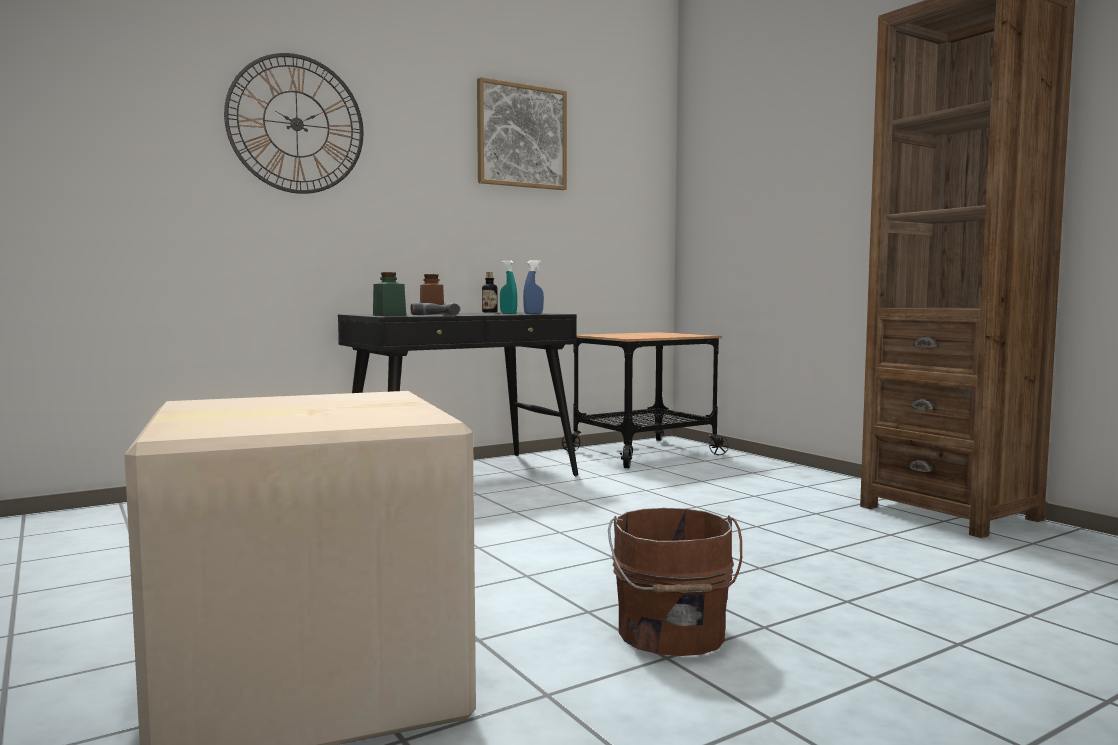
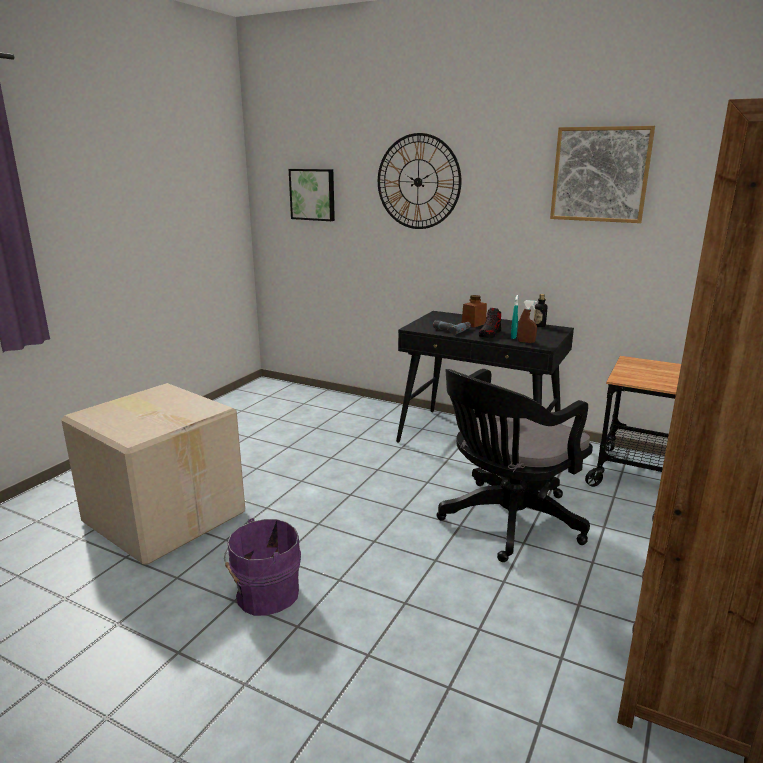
camera: 60 degrees right, 15 degrees up
green jar [373,272,406,316] -> none
blue spray bottle [523,260,544,314] -> brown spray bottle [517,300,537,343]
brown bucket [608,508,742,656] -> purple bucket [224,518,301,616]
none -> picture [289,169,335,221]
none -> black office chair [437,369,593,562]
none -> shoe [479,308,501,339]

